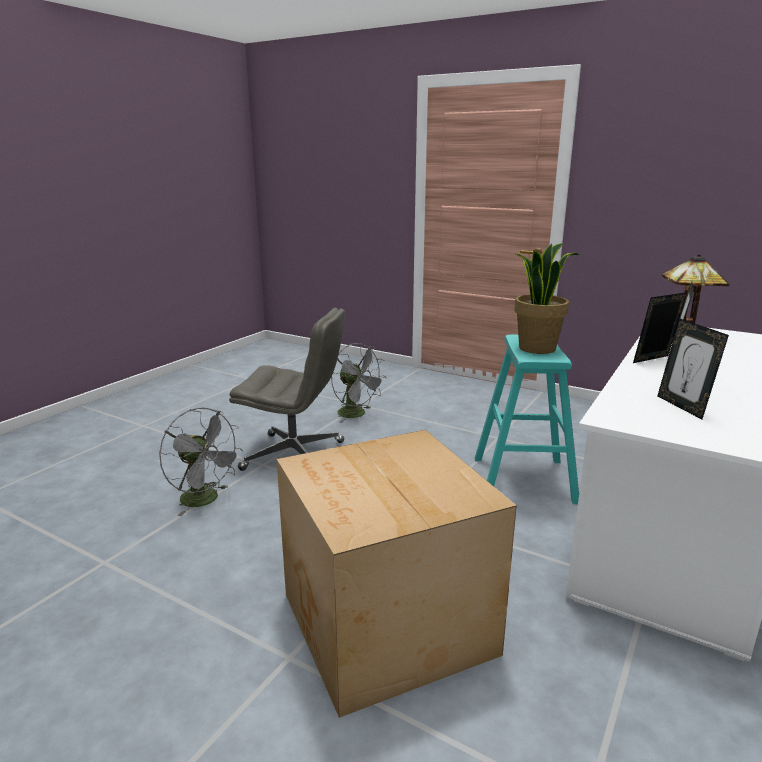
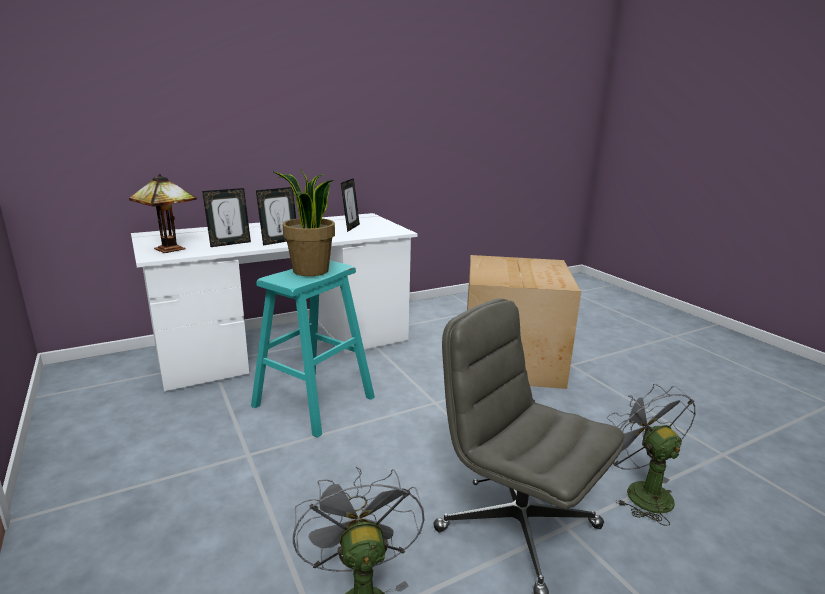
camera: 150 degrees left, 0 degrees up
picture frame [633,292,687,363] -> picture frame turned 45 degrees counterclockwise [256,187,296,246]

